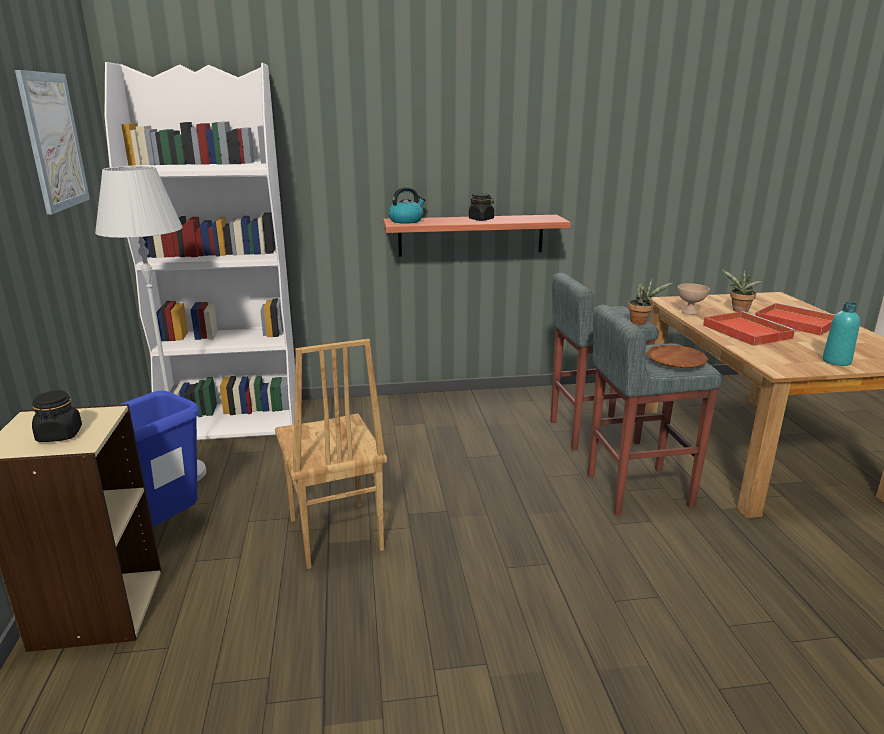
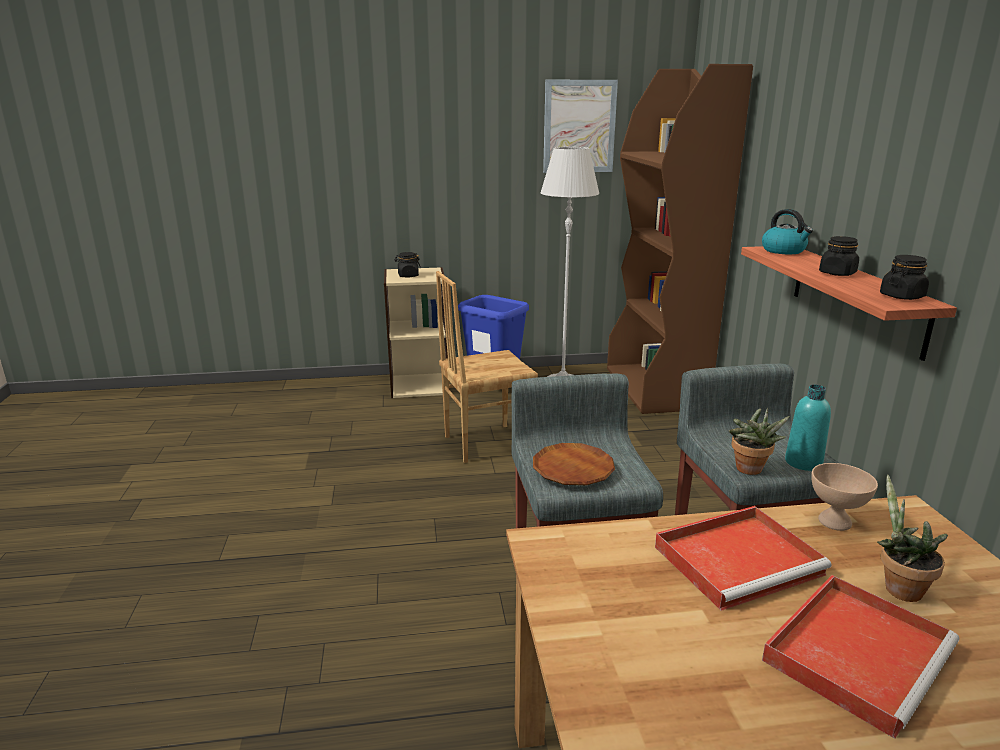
camera: 90 degrees right, 0 degrees up
white bookcase [105,62,295,440] -> brown bookcase [607,64,753,414]
turquoise bottle [822,302,860,366] -> turquoise bottle moved to [785,385,831,471]
none -> black jar [880,255,929,300]

